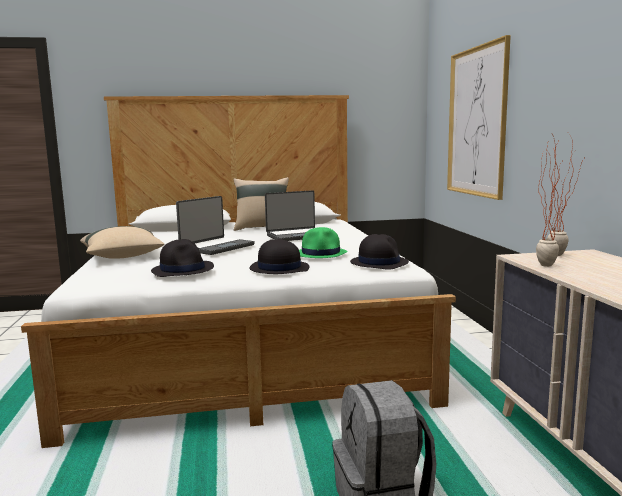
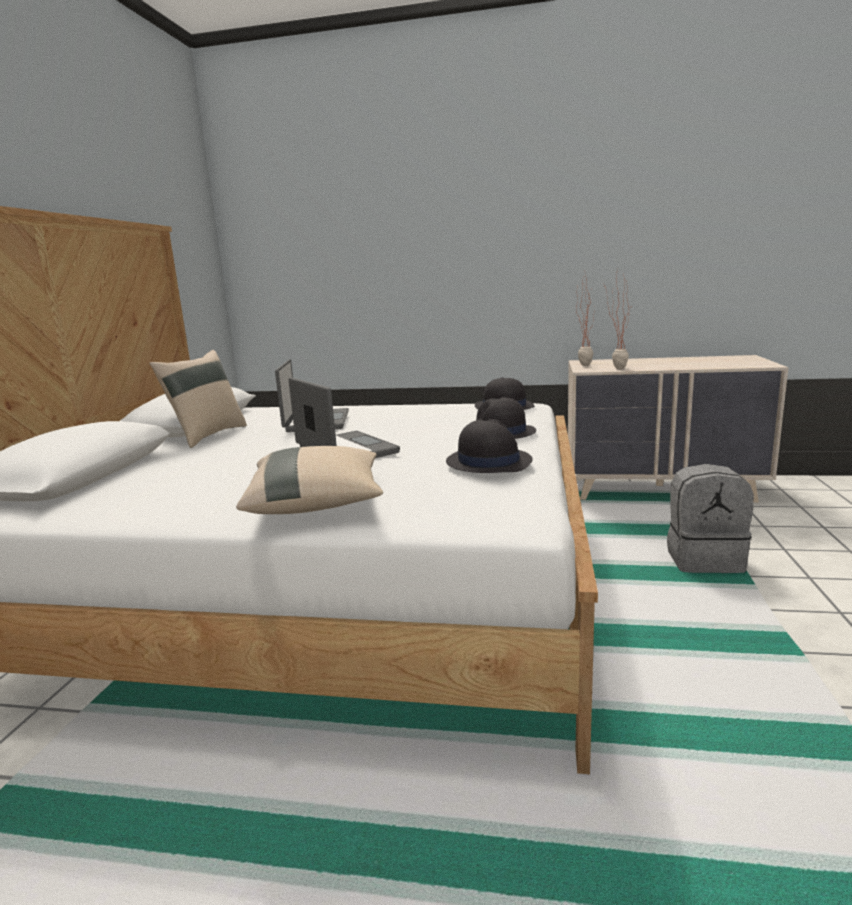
camera: 70 degrees left, 5 degrees up
green hat [299,227,348,258] -> none
picture [447,35,511,200] -> none

